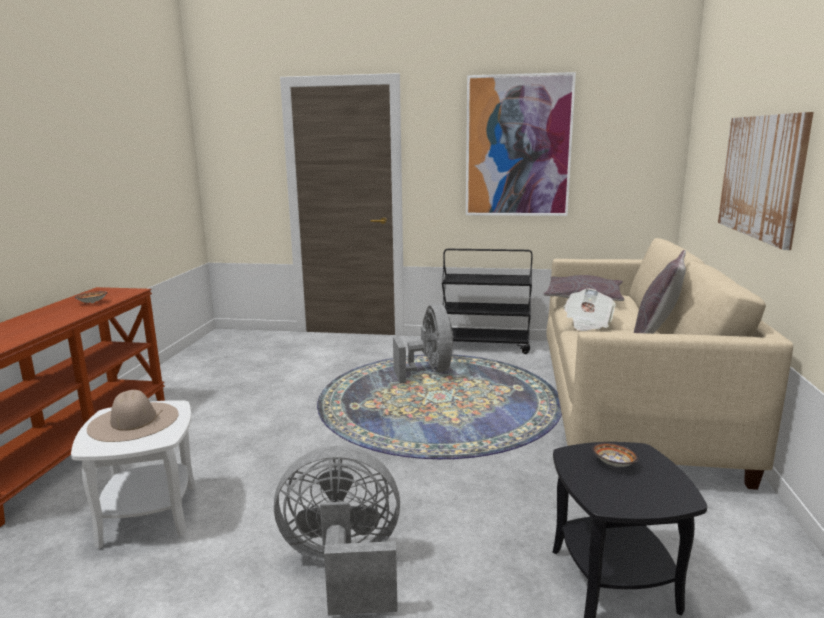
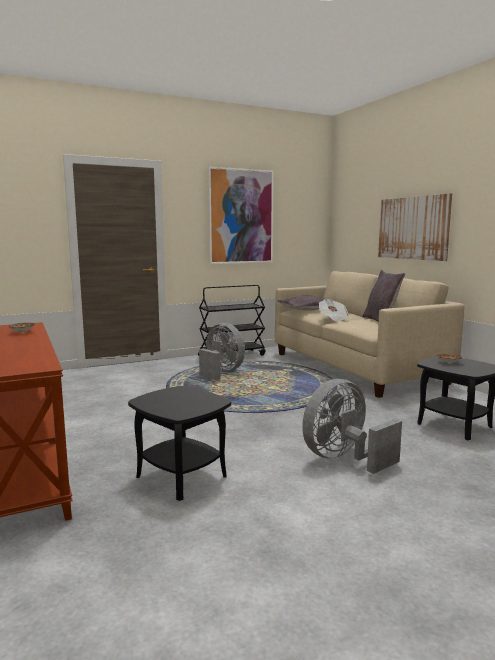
camera: 35 degrees left, 5 degrees down
white side table [71,400,196,549] -> black side table [128,386,231,501]
beige hat [87,390,178,442] -> none

